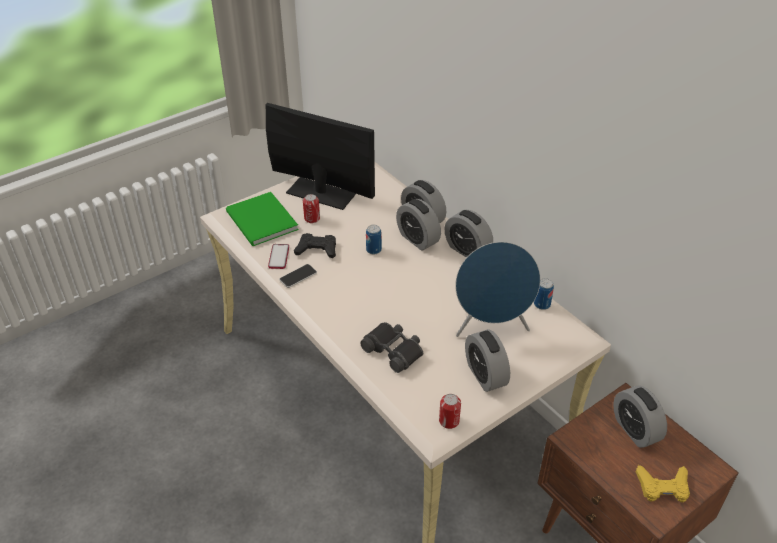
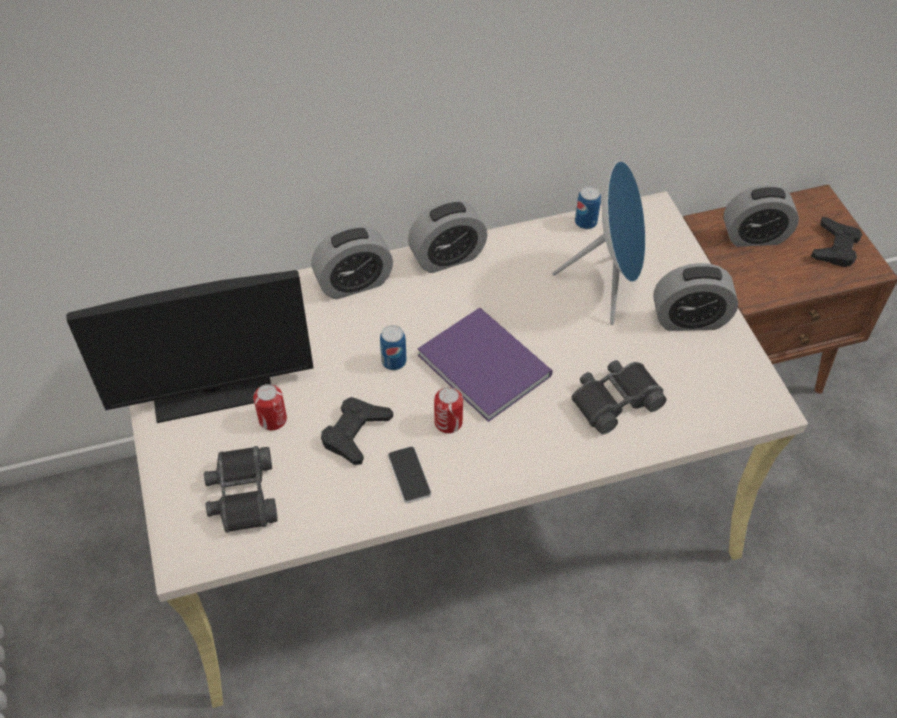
camera: 70 degrees left, 10 degrees up
green book [226,192,299,246] -> black binoculars [204,446,278,533]
monitor [266,103,375,210] -> monitor turned 150 degrees counterclockwise [66,270,314,423]
phone [268,244,289,269] -> none
alarm clock [396,199,441,251] -> none
can [439,394,461,429] -> can moved to [434,387,463,433]
yellow game controller [636,465,690,502] -> black game controller [811,217,862,267]
none -> purple book [418,308,553,422]

